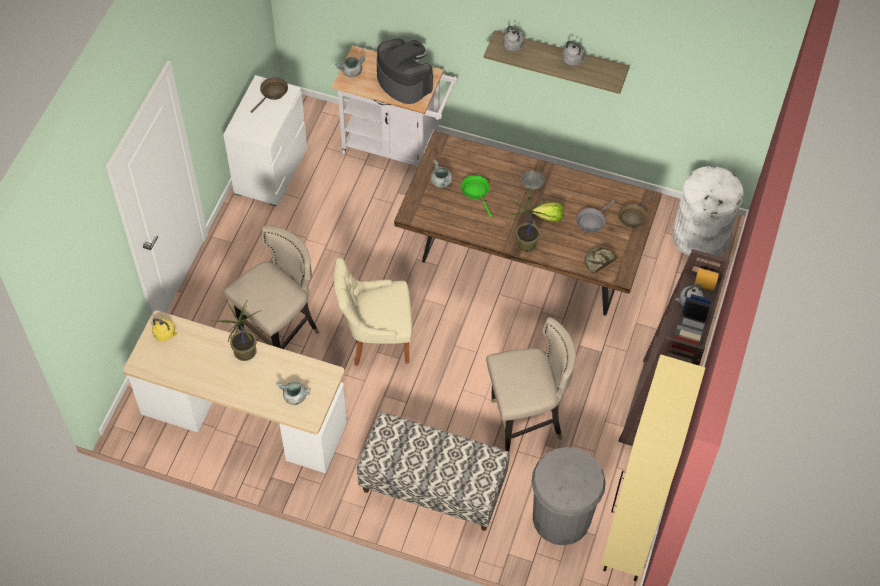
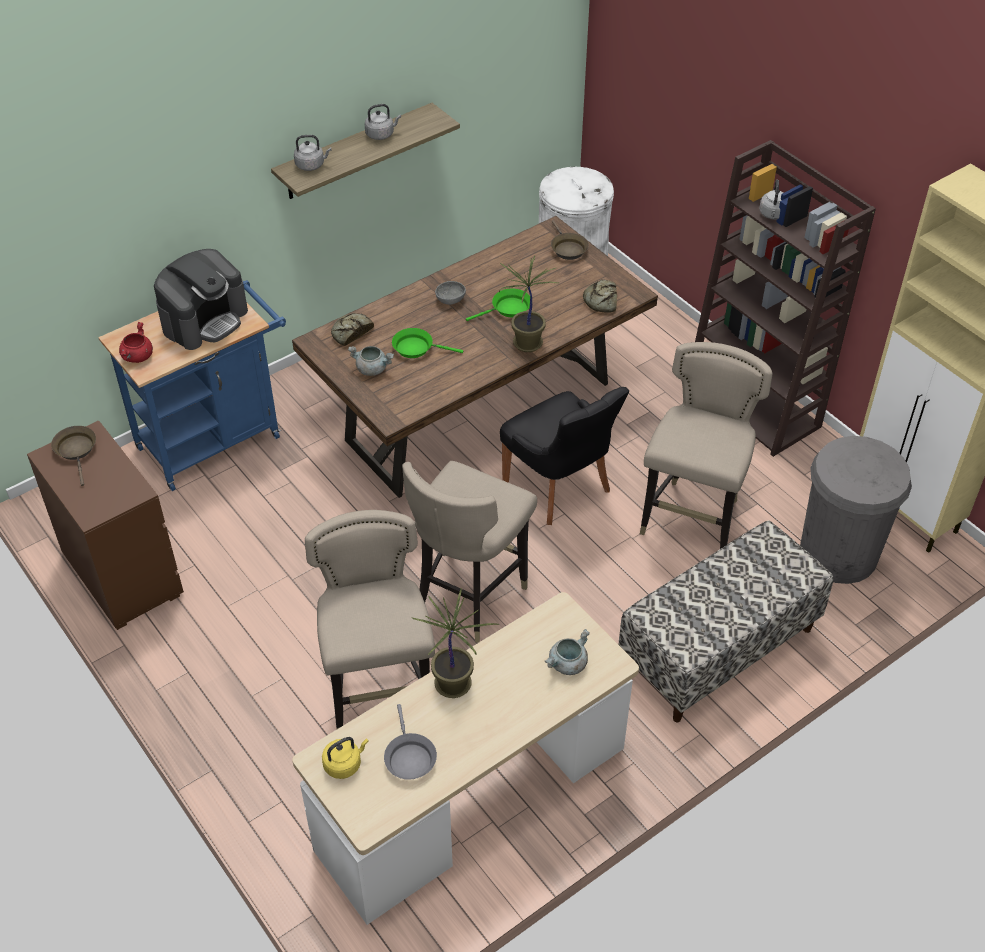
camera: 55 degrees left, 10 degrees down
white dresser [223,75,307,206] -> brown dresser [27,420,184,630]
white cart [332,45,458,166] -> blue cart [98,280,286,491]
beige chair [334,258,413,366] -> beige stool [402,461,537,643]
grey cooking pot [335,55,366,77] -> red cooking pot [119,322,153,363]
coffee machine [377,38,433,104] -> coffee machine turned 135 degrees clockwise [154,249,248,350]
lettuce [532,202,564,222] -> green frying pan [466,289,530,321]
grey frying pan [576,200,615,233] -> grey frying pan moved to [384,704,437,780]
none -> bread [331,313,374,346]
none -> black chair [500,387,629,525]

